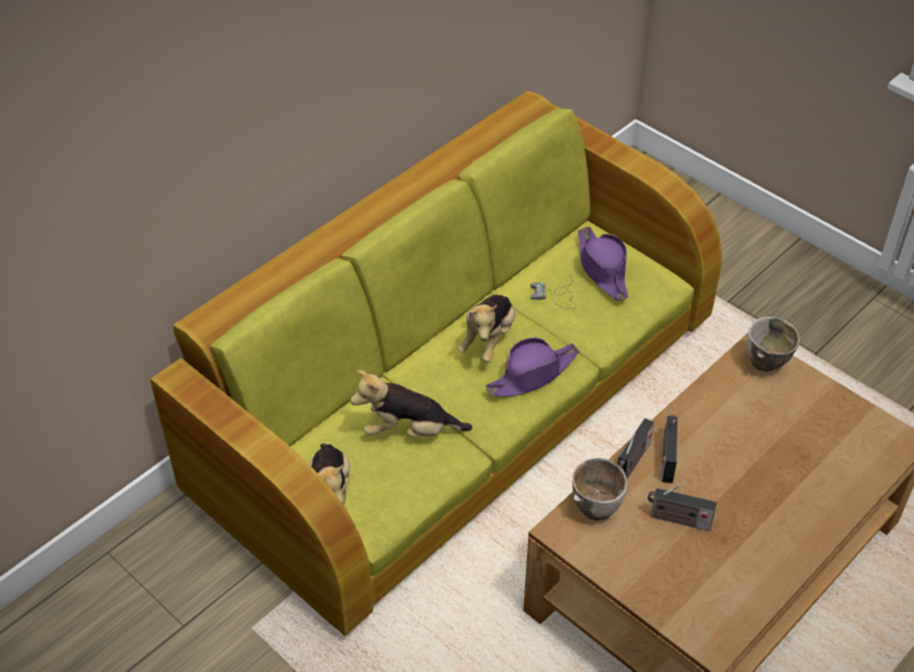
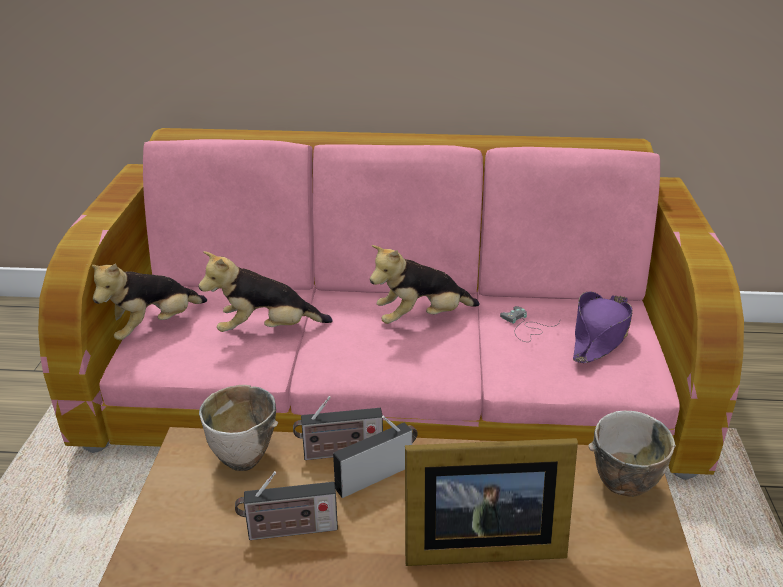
camera: 50 degrees right, 15 degrees down
green sofa [150,91,722,636] -> pink sofa [38,128,744,480]
plush toy [350,370,472,437] -> plush toy turned 60 degrees counterclockwise [199,251,333,332]
purple hat [486,338,580,397] -> none
radio [648,485,717,531] -> radio turned 75 degrees counterclockwise [235,471,338,540]
none -> picture frame [405,438,578,566]

